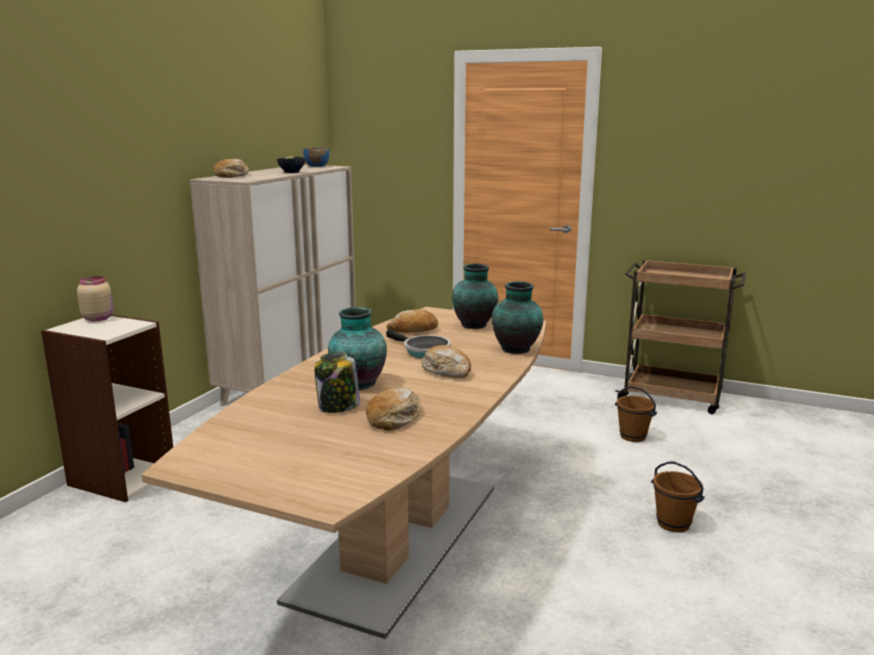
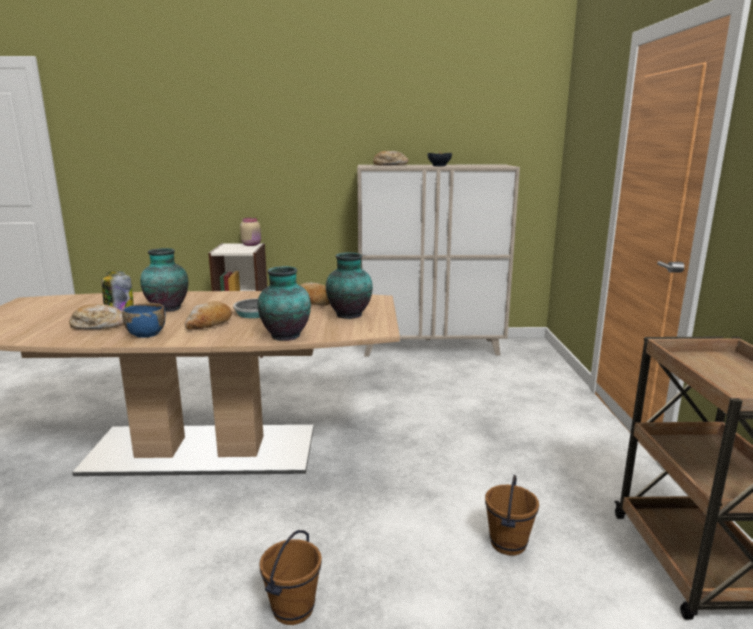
camera: 65 degrees right, 0 degrees up
blue bowl [303,147,330,167] -> blue bowl moved to [122,303,166,338]

